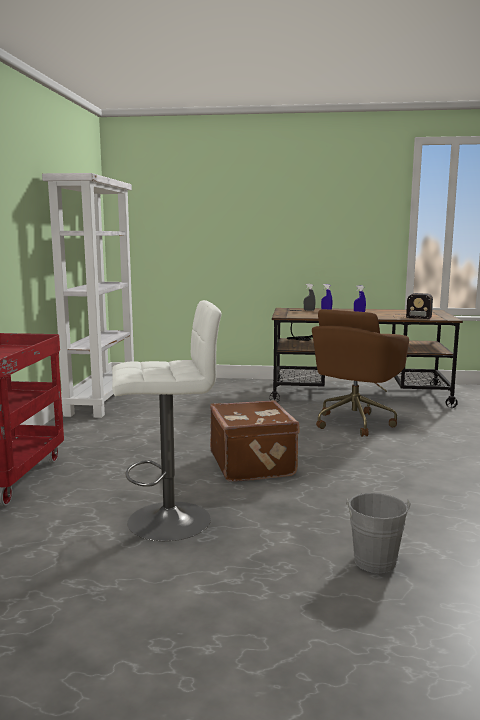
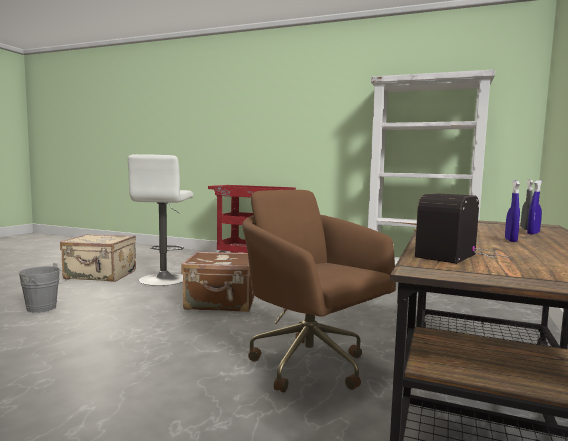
camera: 105 degrees right, 5 degrees down
none -> beige suitcase [60,234,136,282]

